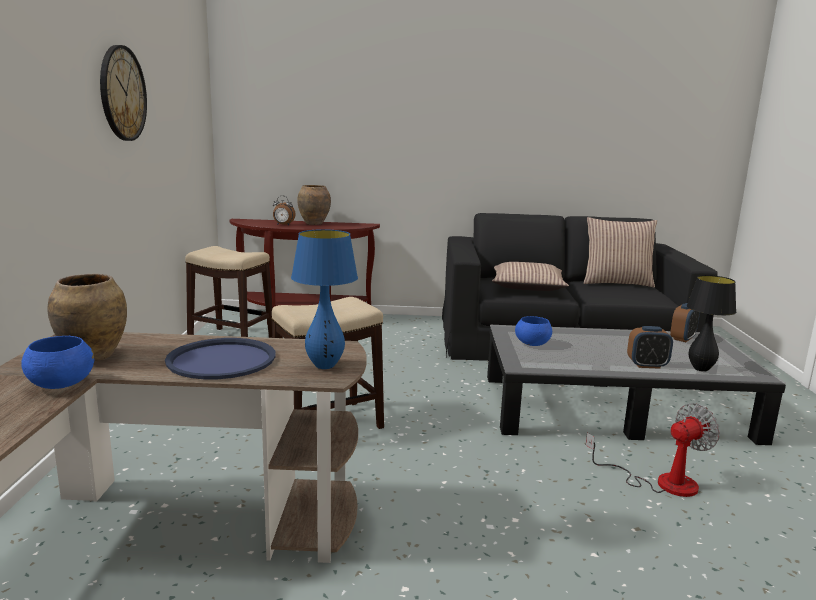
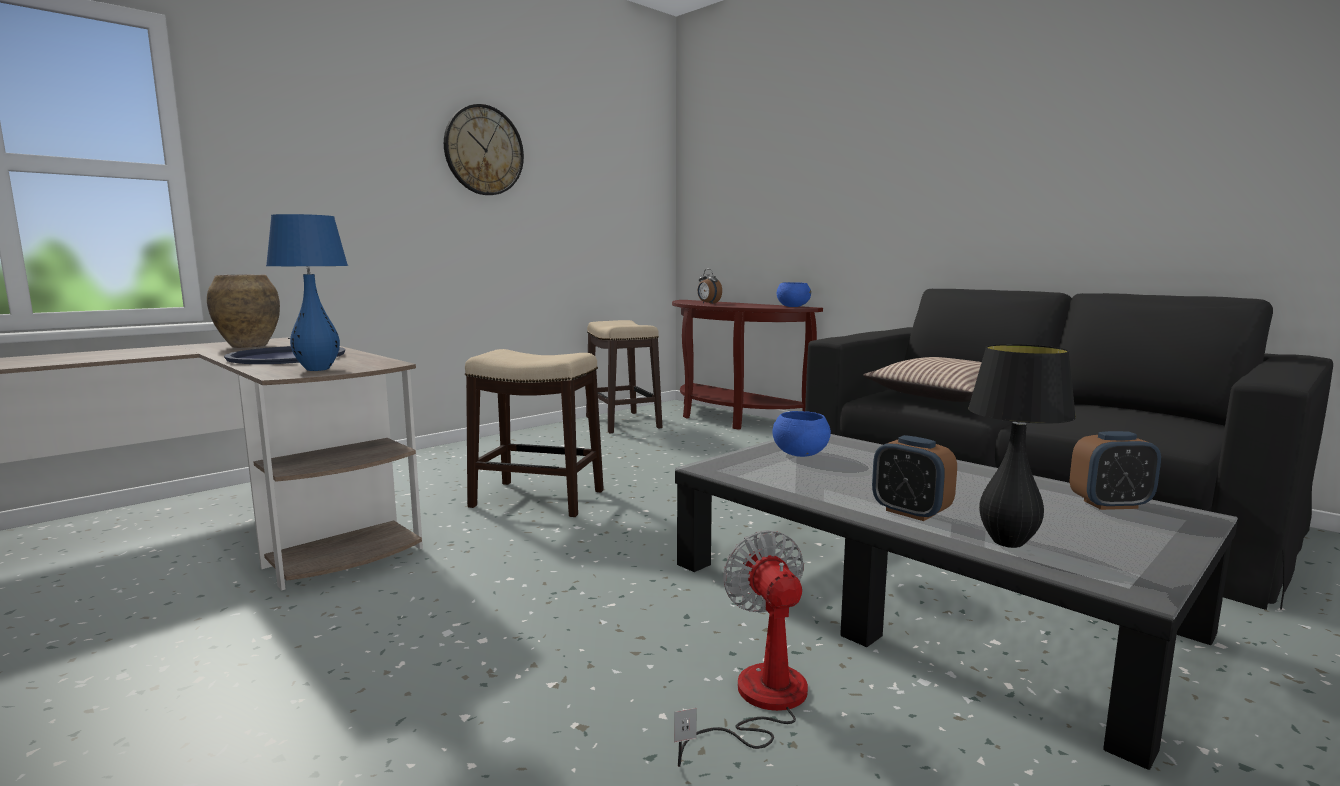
camera: 45 degrees right, 5 degrees down
blue bowl [21,336,94,389] -> blue bowl moved to [777,282,811,307]
brown vase [297,185,331,225] -> none
pillow [584,217,657,288] -> none
fan [586,403,720,497] -> fan turned 120 degrees counterclockwise [674,530,808,767]

